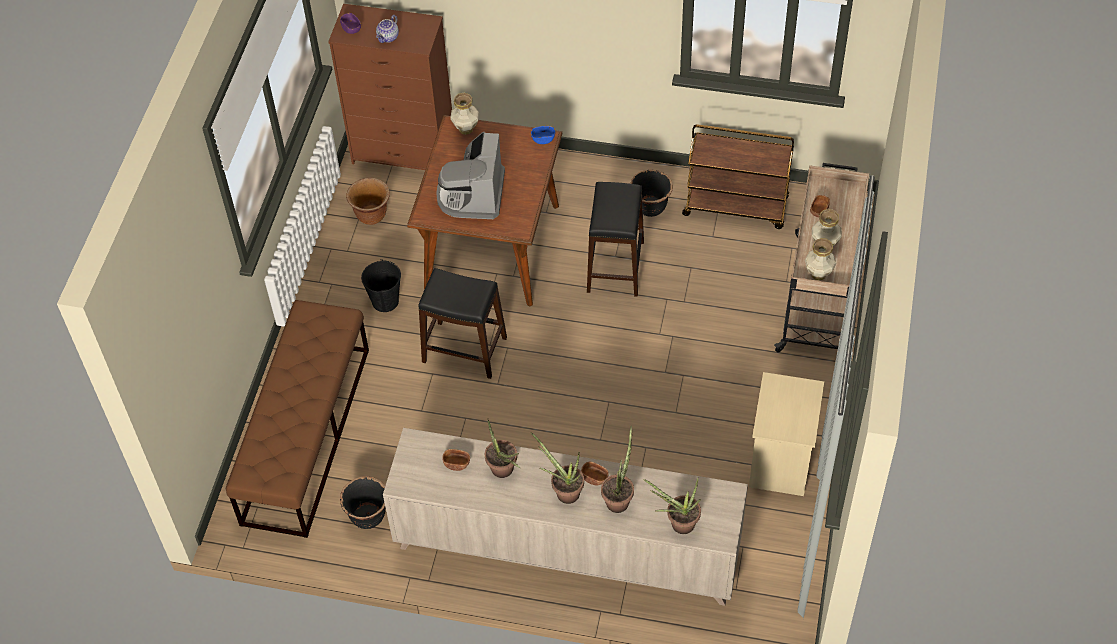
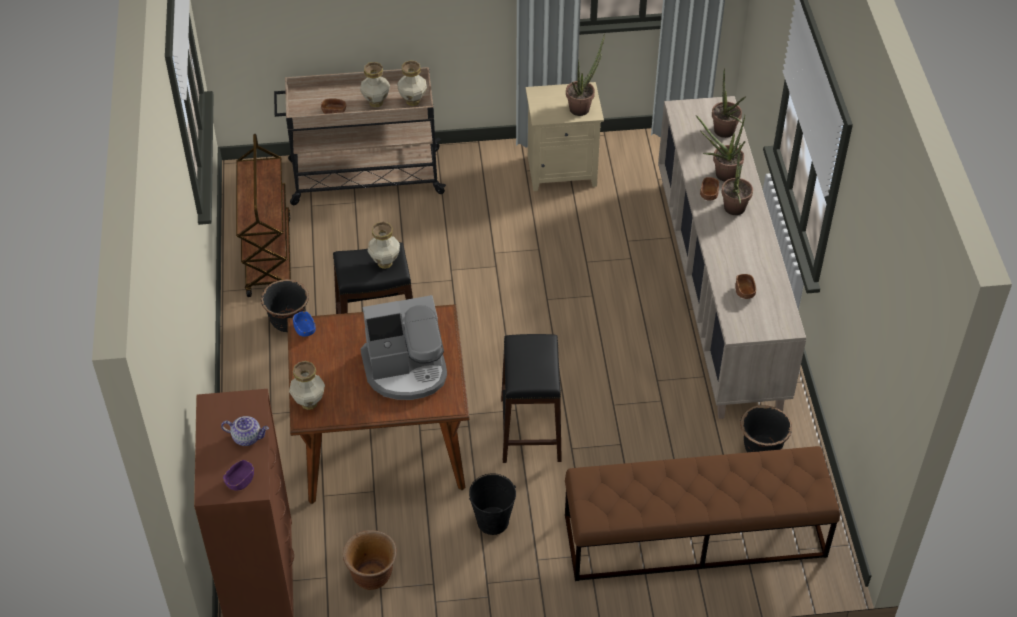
camera: 110 degrees left, 5 degrees down
potted plant [485,420,520,478] -> potted plant moved to [566,34,605,116]
none -> vase [368,222,400,269]

